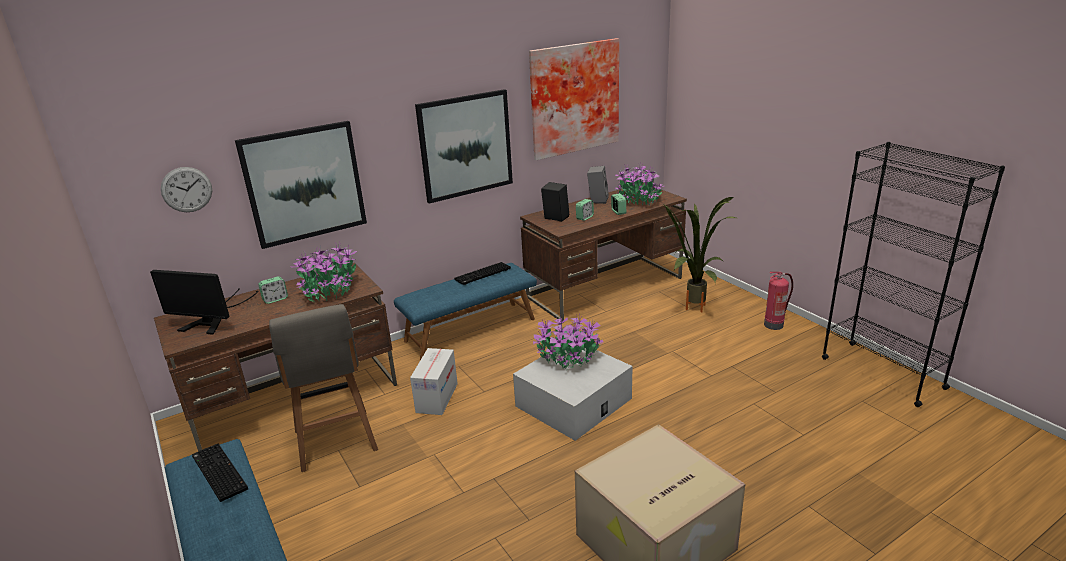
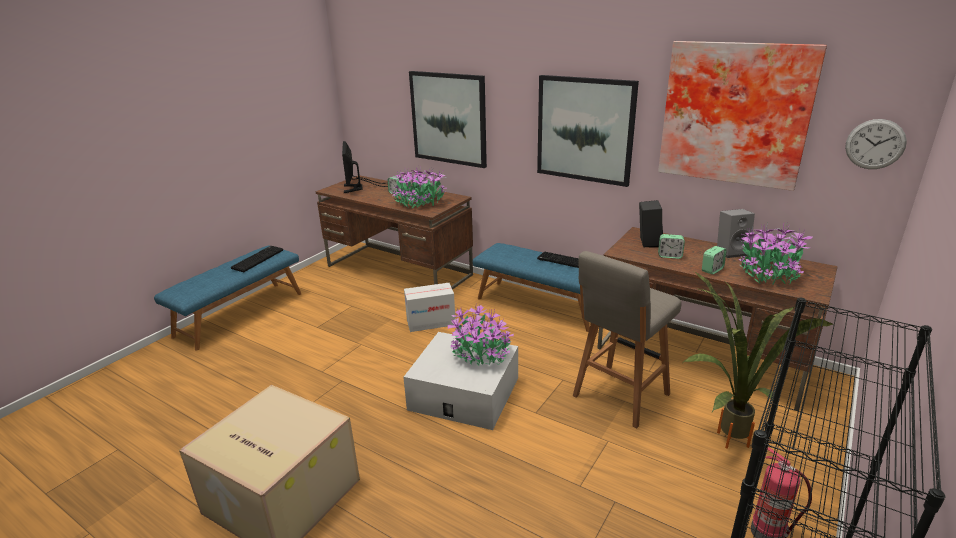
camera: 65 degrees right, 0 degrees up
wall clock [161,167,212,212] -> wall clock moved to [845,119,907,169]
grey stool [269,304,378,472] -> grey stool moved to [573,251,682,428]

